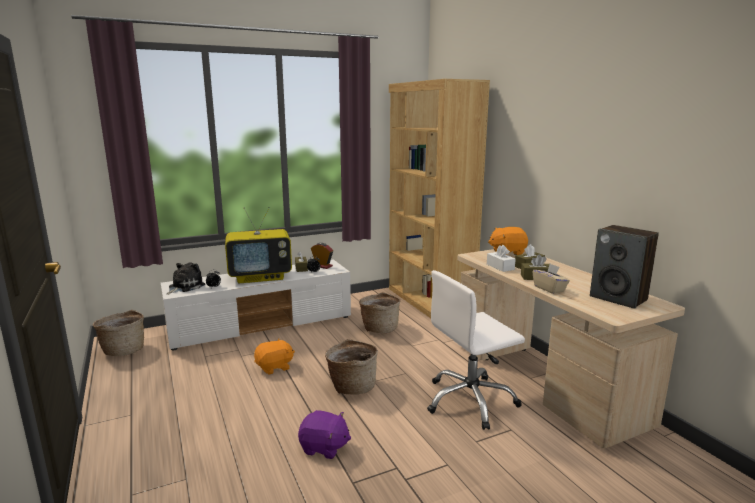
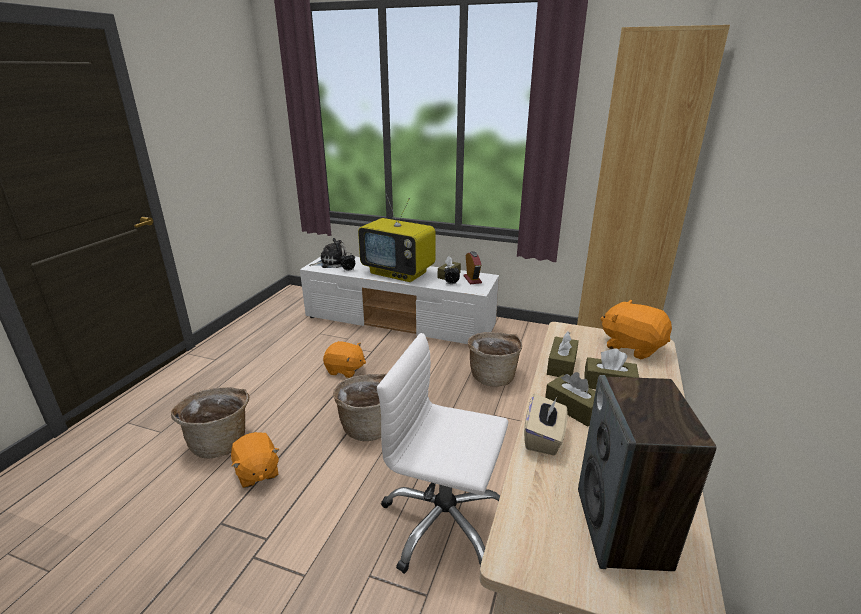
camera: 45 degrees right, 10 degrees up
basket [93,310,144,356] -> basket moved to [171,387,249,458]
purple plush toy [298,410,351,459] -> orange plush toy [231,432,280,488]
white tissue box [487,245,516,272] -> brown tissue box [547,332,579,377]

